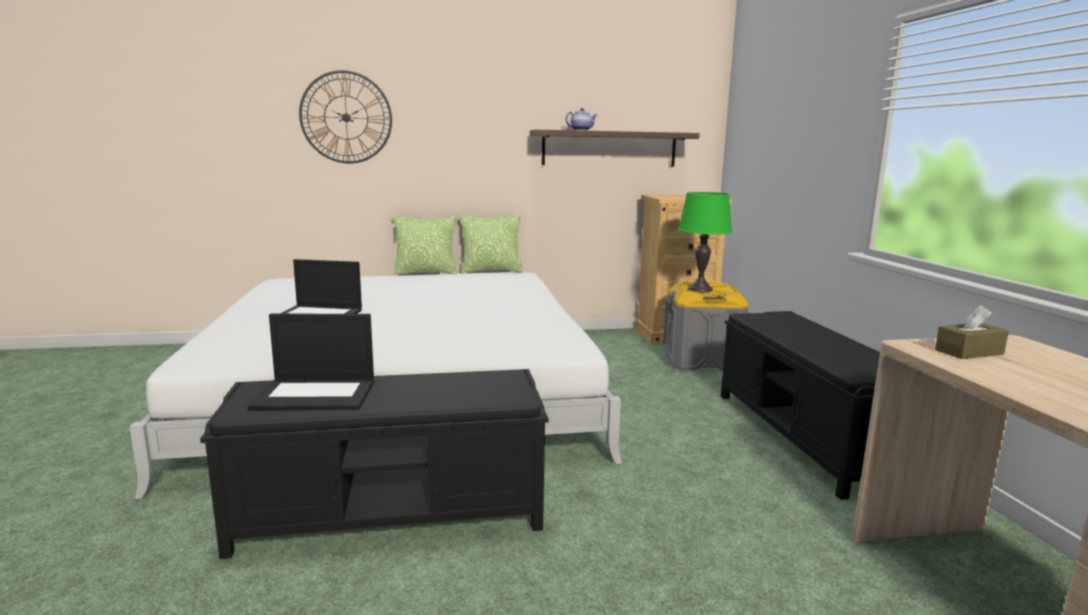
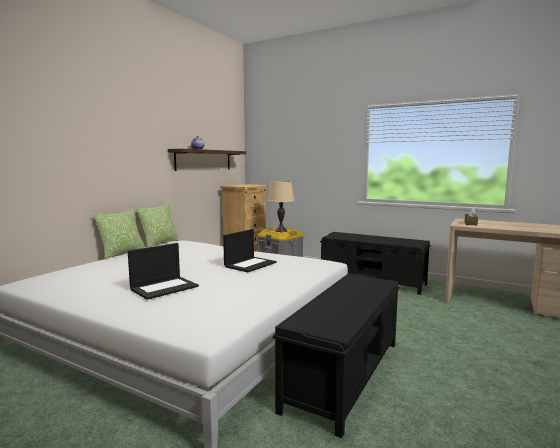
camera: 50 degrees left, 5 degrees down
laptop [248,314,374,410] -> laptop moved to [223,229,277,272]
wall clock [299,70,392,164] -> none
green table lamp [678,192,732,292] -> beige table lamp [267,181,295,232]

